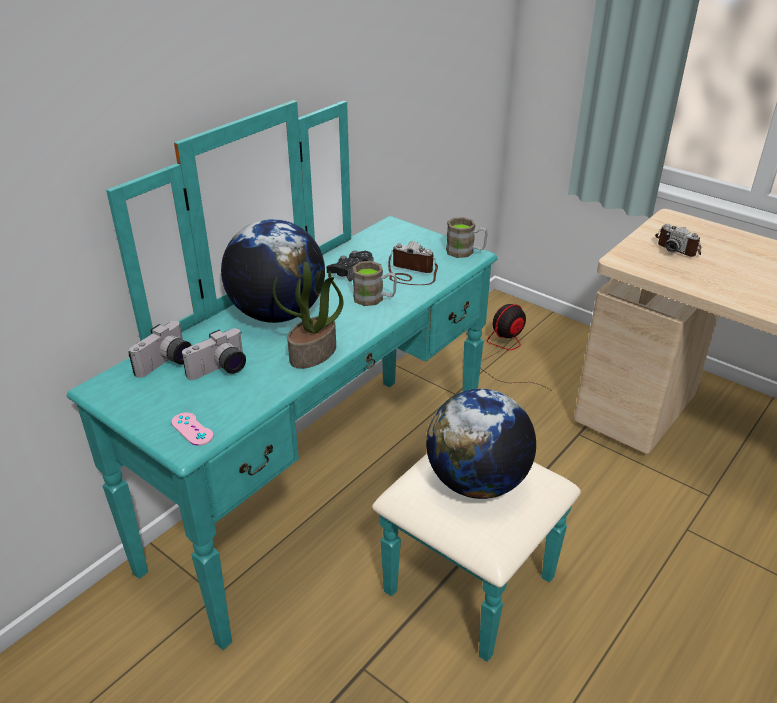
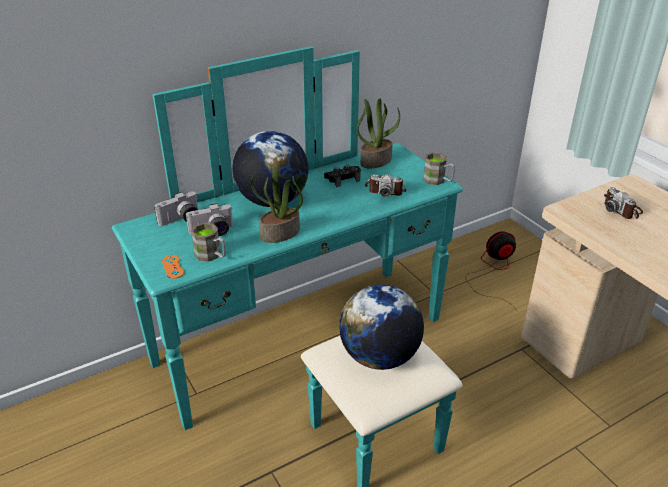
camera: 20 degrees right, 0 degrees up
pink game controller [171,412,214,446] -> orange game controller [162,255,184,279]
brown mug [352,261,397,306] -> brown mug moved to [191,223,226,262]
camera [388,241,438,285] -> camera turned 150 degrees clockwise [365,174,406,197]
none -> potted plant [357,98,400,168]

